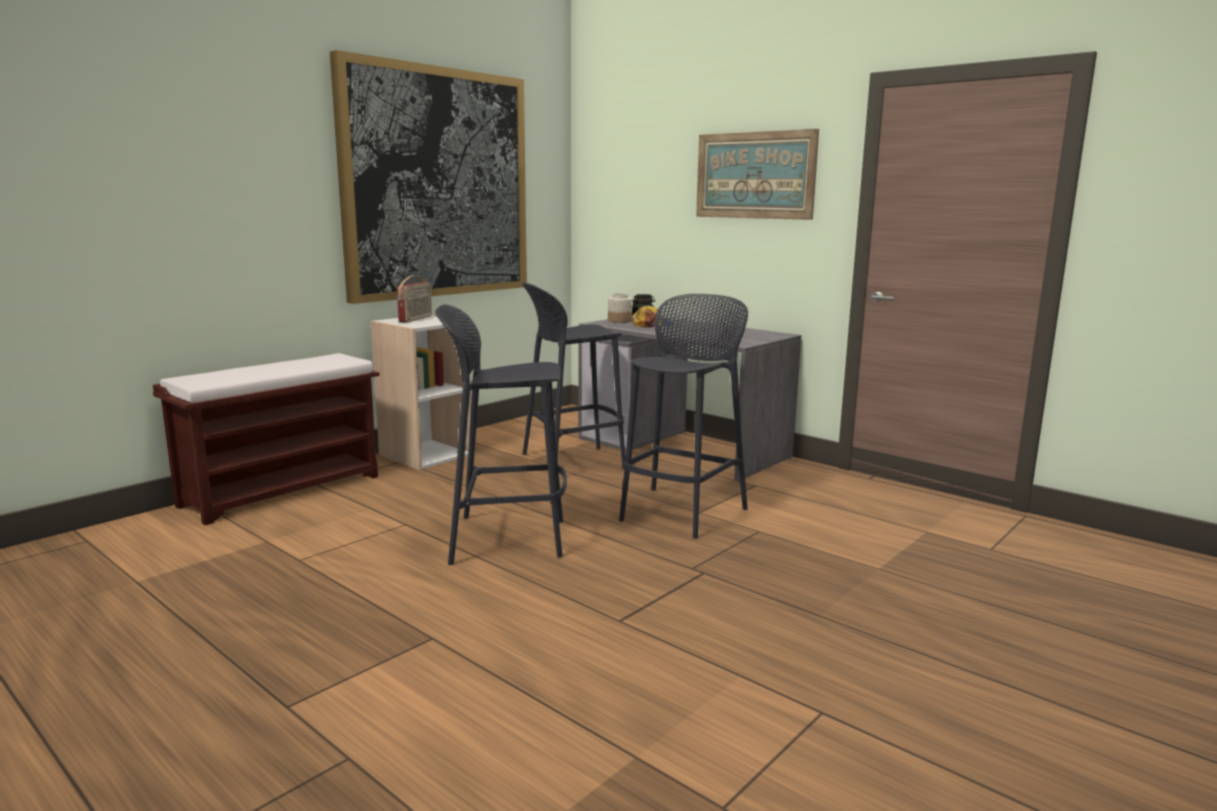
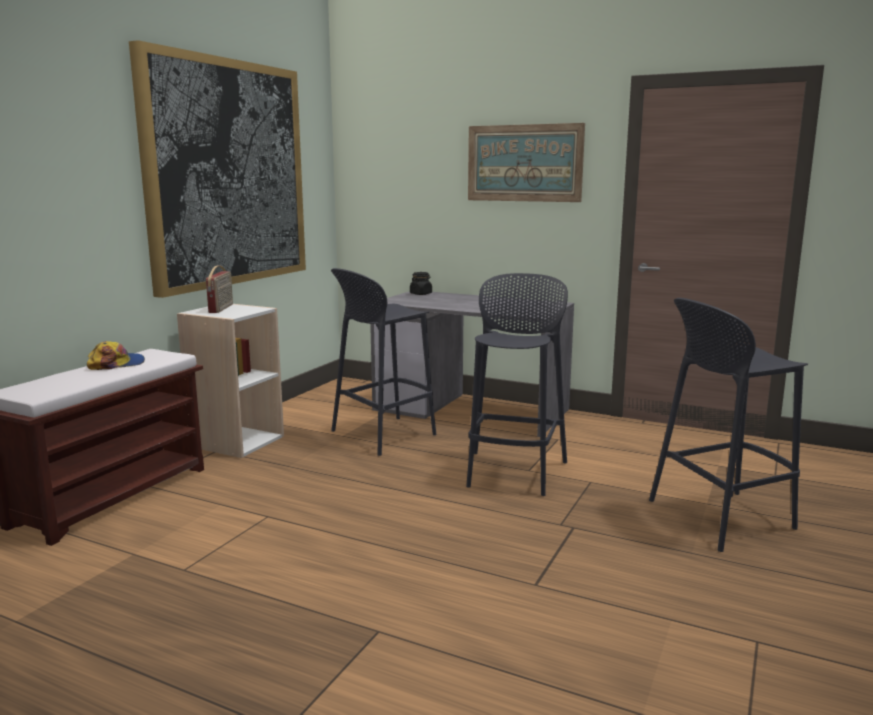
camera: 15 degrees left, 0 degrees up
grey stool [435,305,567,565] -> grey stool moved to [649,298,808,552]
jar [608,294,632,323] -> none
cap [632,306,672,328] -> cap moved to [87,341,145,370]

